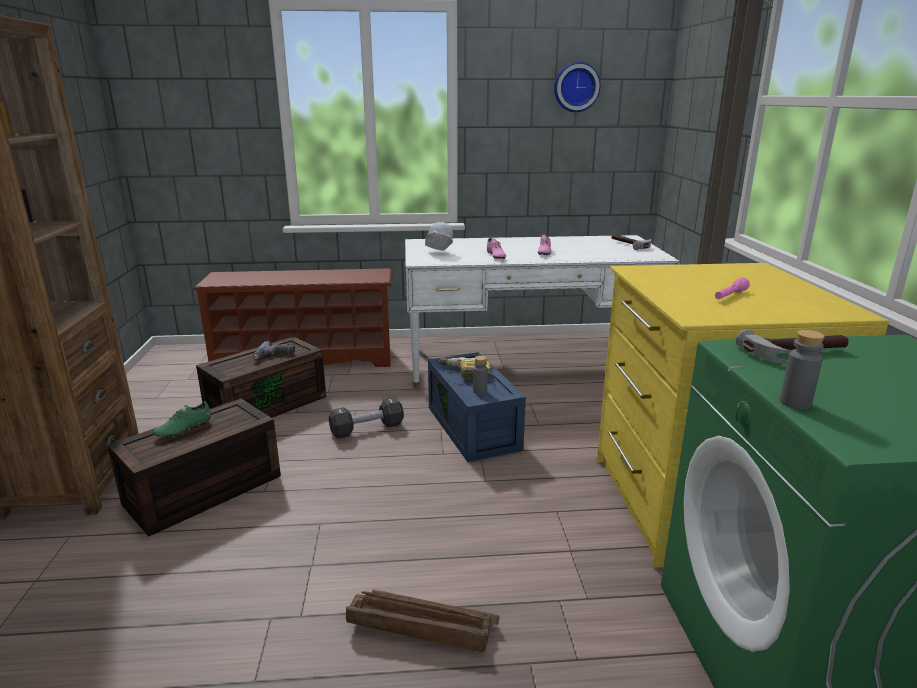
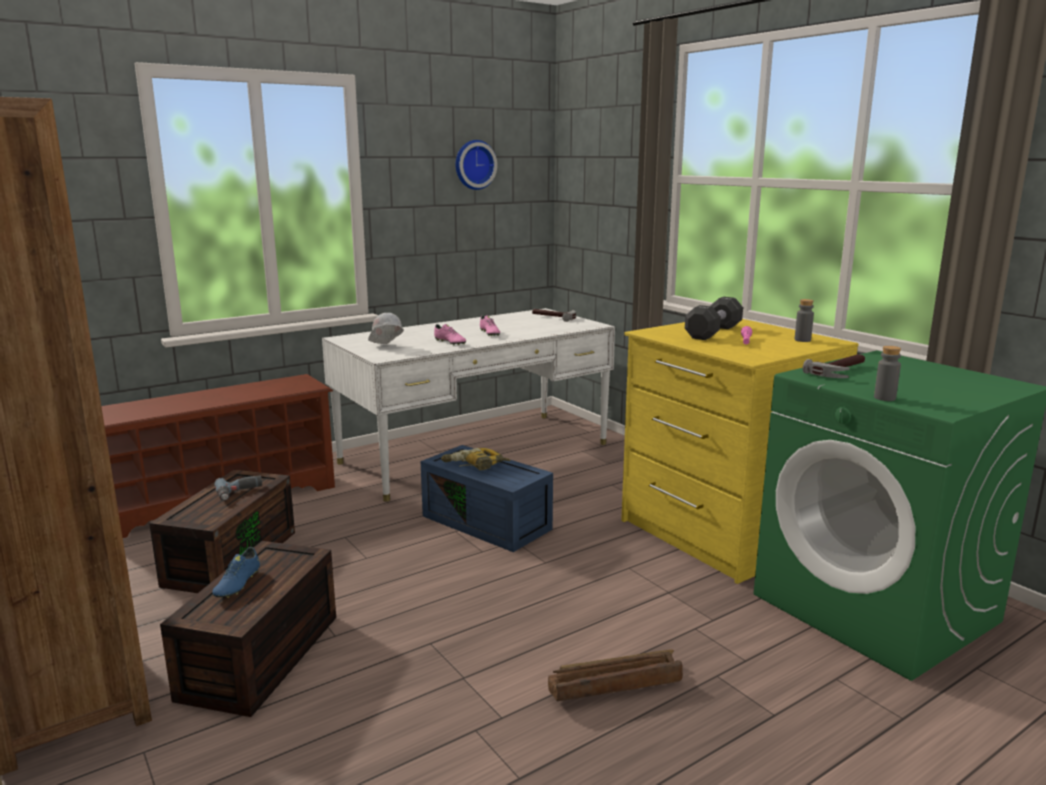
camera: 30 degrees left, 5 degrees down
green shoe [153,401,211,438] -> blue shoe [213,547,260,598]
black dumbbell [329,397,404,438] -> black dumbbell moved to [685,297,743,340]
grey bottle [473,356,488,395] -> grey bottle moved to [795,299,814,342]

